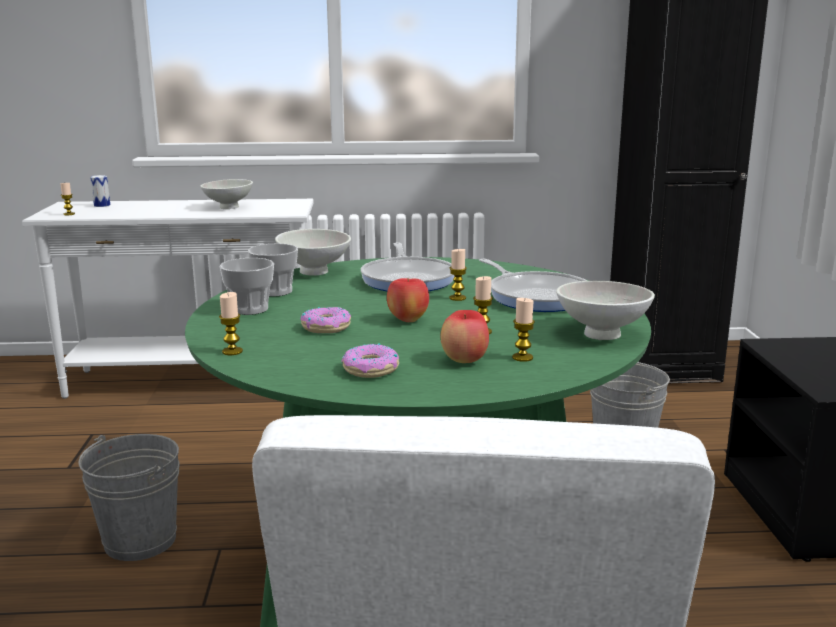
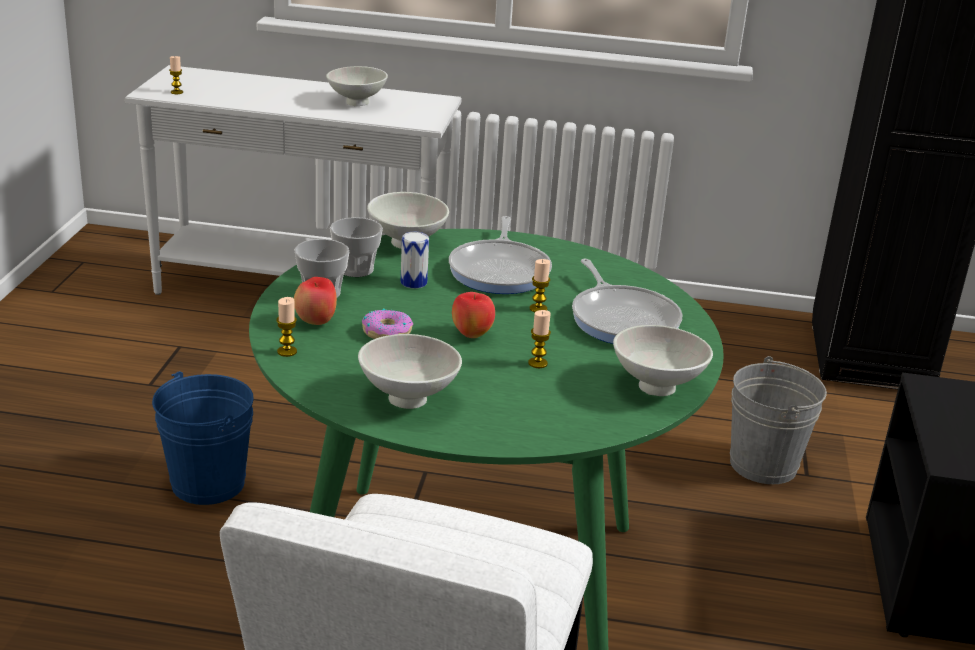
camera: 10 degrees right, 10 degrees up
grey bucket [78,434,180,561] -> blue bucket [152,371,254,505]
can [90,175,110,207] -> can moved to [401,232,429,289]
donut [341,343,399,378] -> white bowl [358,334,462,409]
apple [441,310,489,363] -> apple moved to [294,277,337,325]
candle [512,298,535,362] -> none

